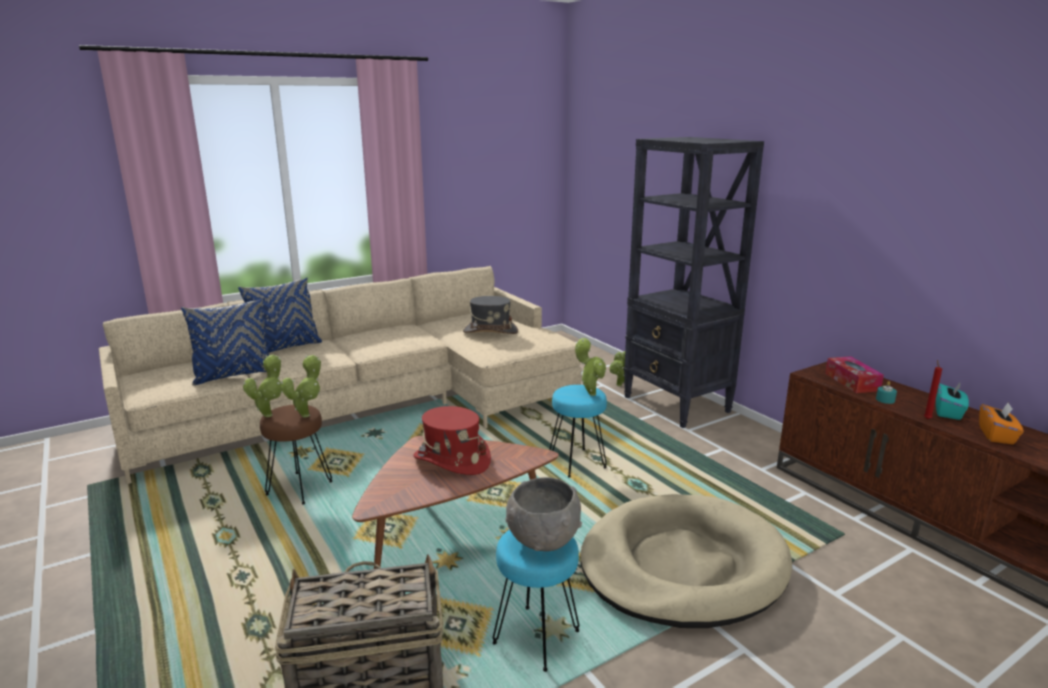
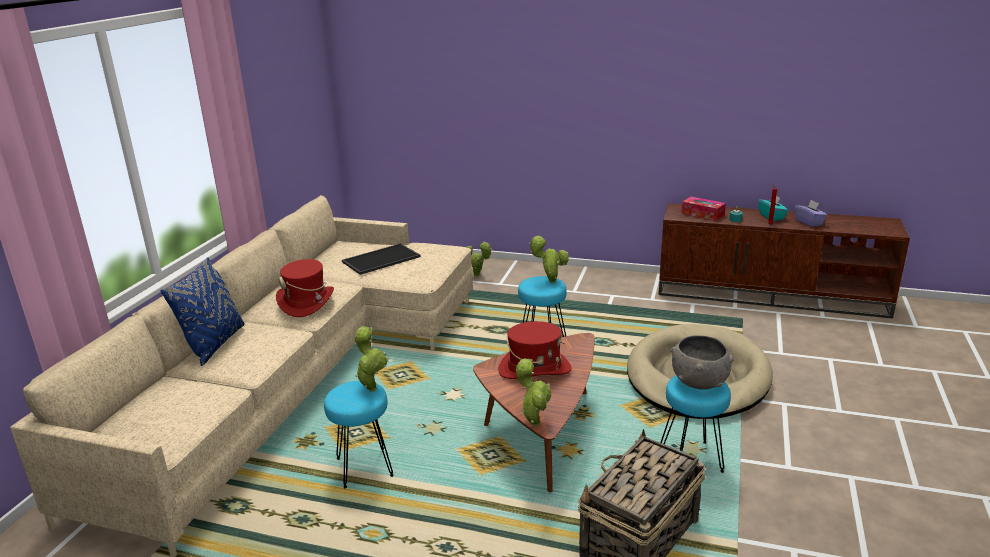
camera: 40 degrees left, 5 degrees up
blue pillow [181,299,269,385] -> none
potted plant [243,354,282,417] -> potted plant moved to [516,358,552,426]
brown stool [260,405,332,504] -> turquoise stool [324,381,394,488]
grey hat [463,296,518,334] -> tray [342,243,421,275]
black bookcase [624,137,764,428] -> none
orange tissue box [979,402,1024,444] -> purple tissue box [794,200,828,227]
none -> red hat [276,259,334,317]

